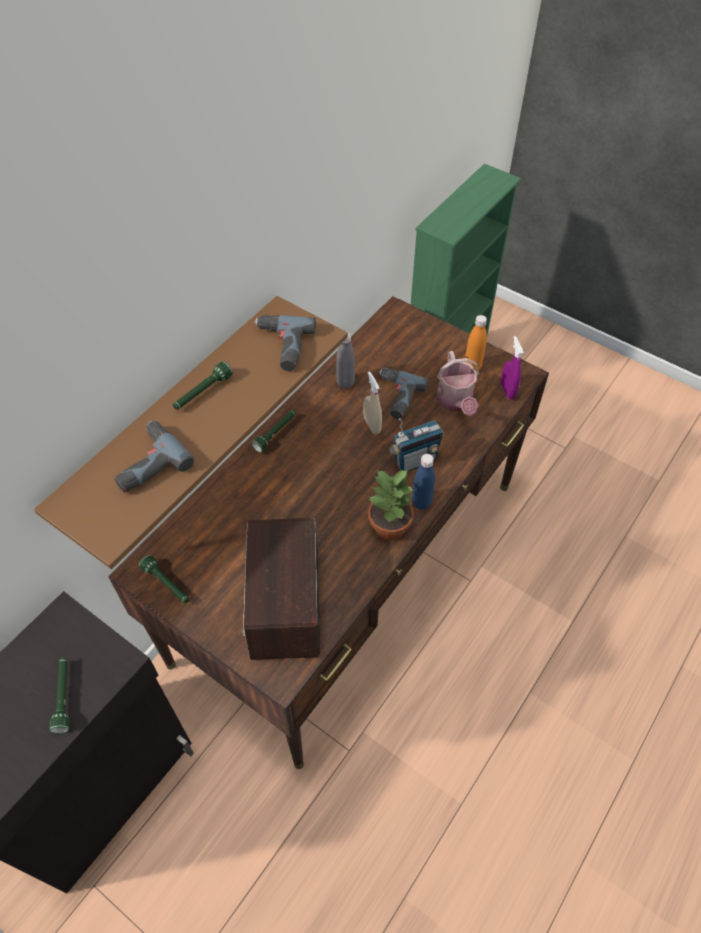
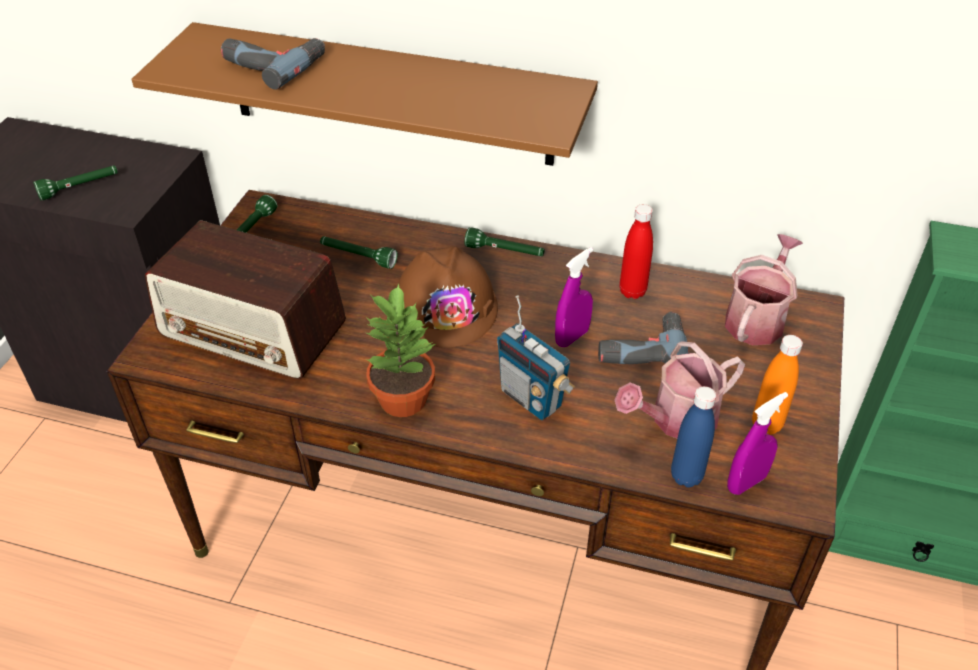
camera: 70 degrees right, 10 degrees down
green flashlight [173,361,233,410] -> green flashlight moved to [320,236,398,269]
radio [243,518,320,660] -> radio turned 135 degrees counterclockwise [145,221,346,379]
power drill [254,315,316,371] -> none
grey bottle [336,331,355,389] -> red bottle [619,204,653,299]
beige spray bottle [364,371,382,434] -> purple spray bottle [555,247,593,347]
blue bottle [412,454,435,510] -> blue bottle moved to [671,386,717,488]
none -> brown hard hat [398,246,498,348]
none -> watering can [725,234,803,345]

